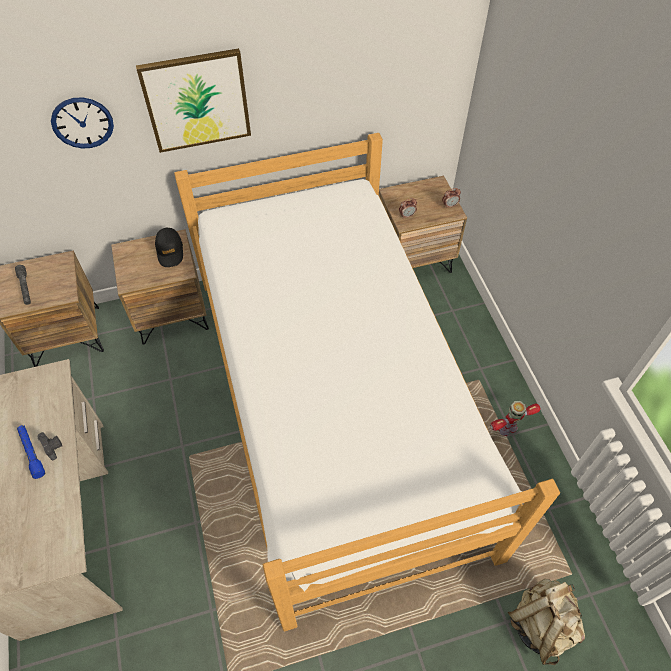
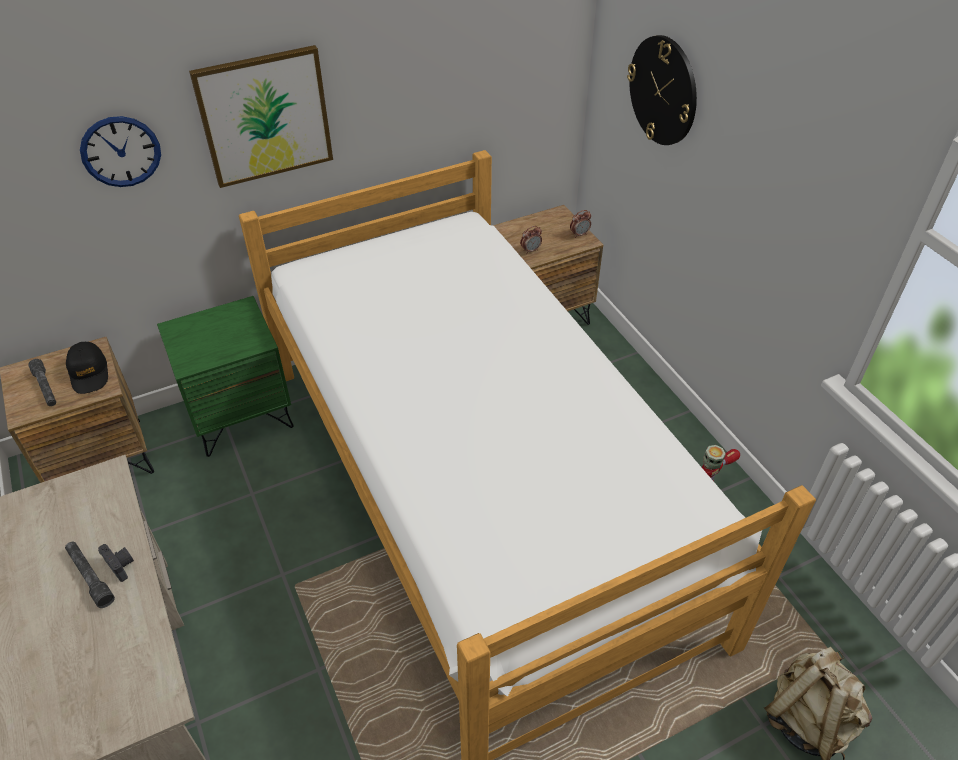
camera: 10 degrees left, 10 degrees down
blue flashlight [17,425,45,479] -> grey flashlight [65,542,115,608]
brown nightstand [111,229,209,344] -> green nightstand [157,296,294,457]
black cap [155,228,183,267] -> black cap moved to [66,342,108,394]
none -> wall clock [627,35,697,145]

